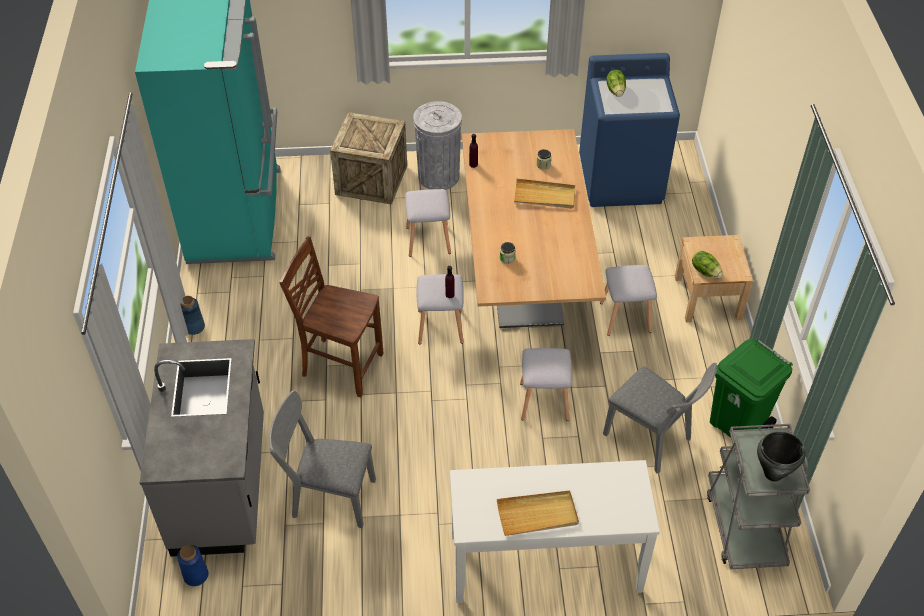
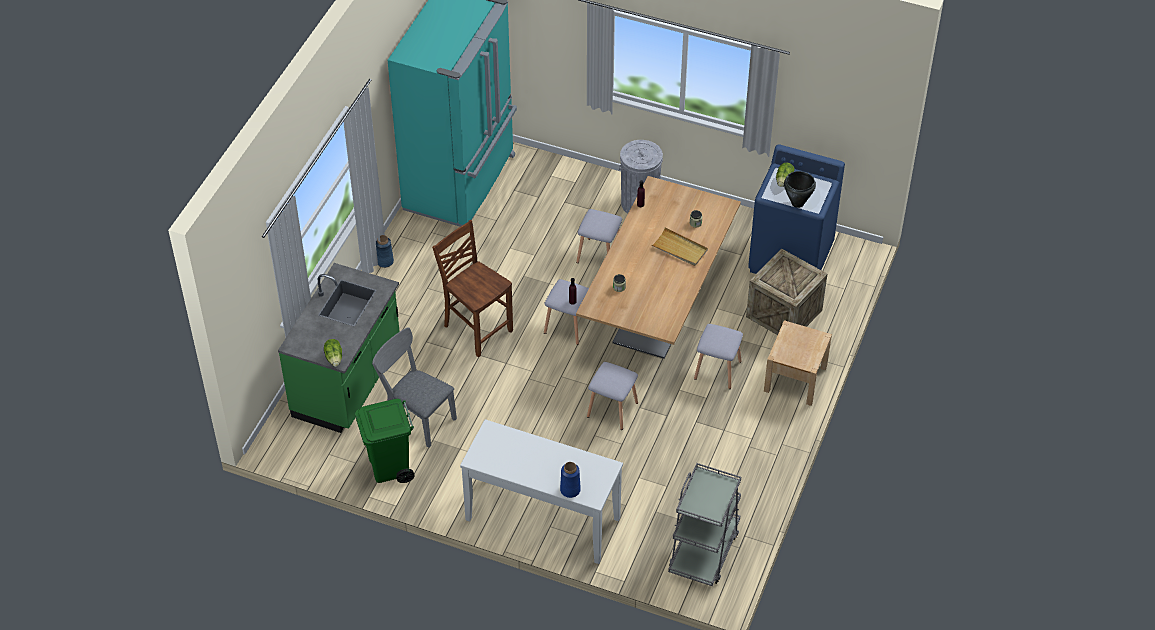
camera: 25 degrees right, 0 degrees up
grey counter [140,339,264,557] -> green counter [278,263,400,433]
blue vase [177,545,208,586] -> blue vase moved to [560,462,581,498]
crate [330,112,407,205] -> crate moved to [746,248,827,335]
beige tray [497,491,579,536] -> none
grey chair [603,363,717,474] -> none
lettuce [692,251,723,278] -> lettuce moved to [324,339,342,367]
green trash can [710,338,793,438] -> green trash can moved to [355,399,415,483]
black cooking pot [757,431,806,482] -> black cooking pot moved to [784,171,816,208]

